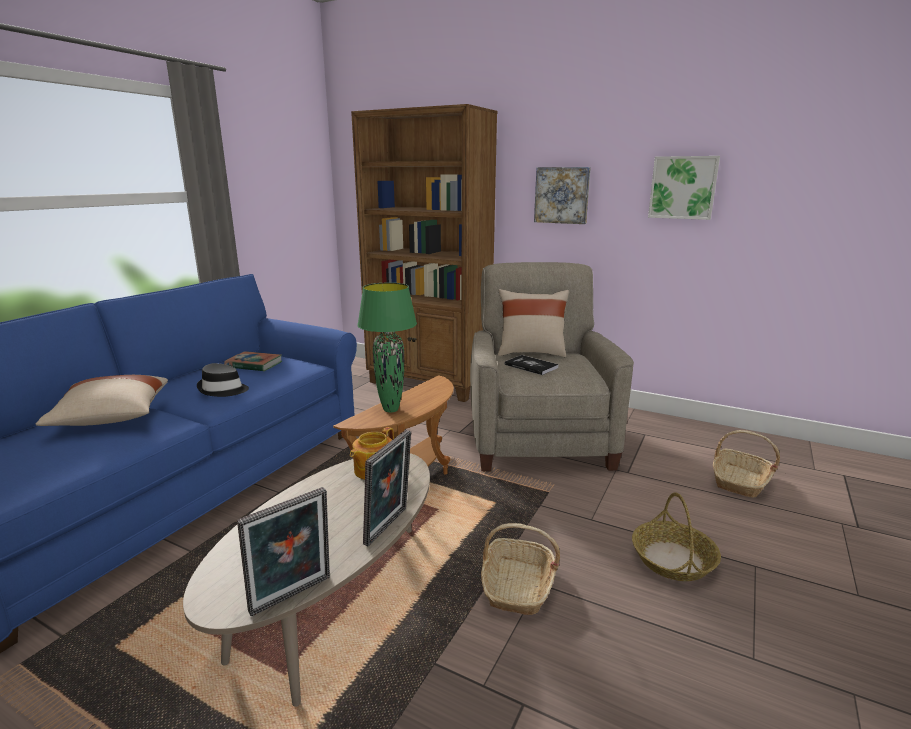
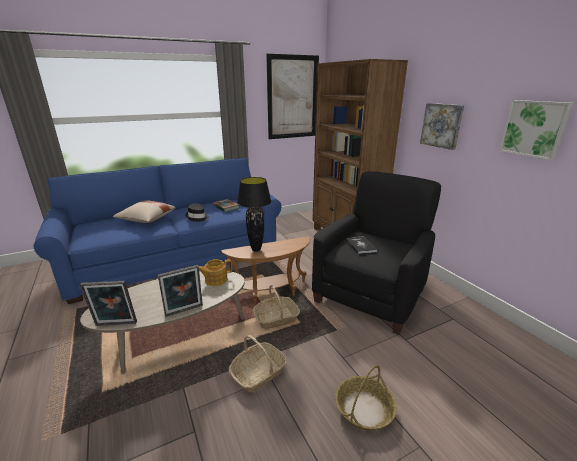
camera: 35 degrees right, 5 degrees up
green table lamp [357,283,417,413] -> black table lamp [237,177,271,252]
beige armchair [470,262,634,471] -> black armchair [312,171,441,335]
beige pillow [498,289,569,357] -> none
basket [713,430,780,497] -> basket moved to [253,285,300,329]
none -> picture [266,54,319,139]

